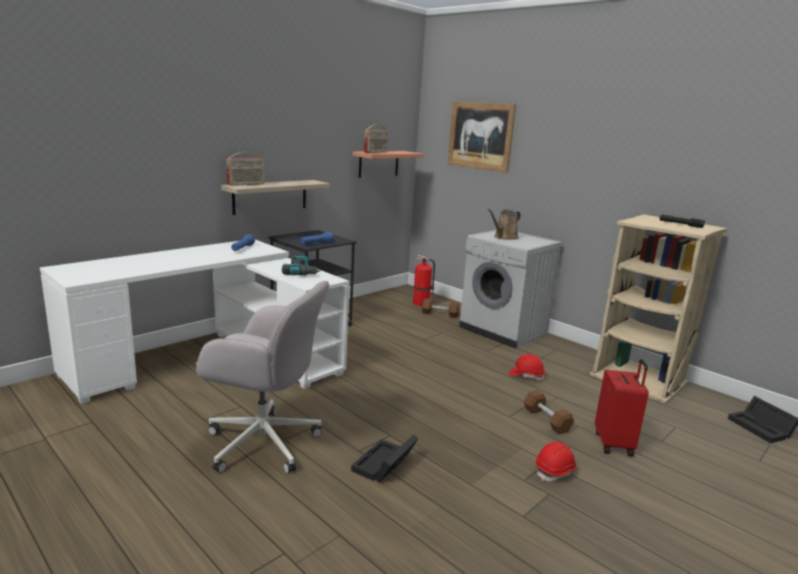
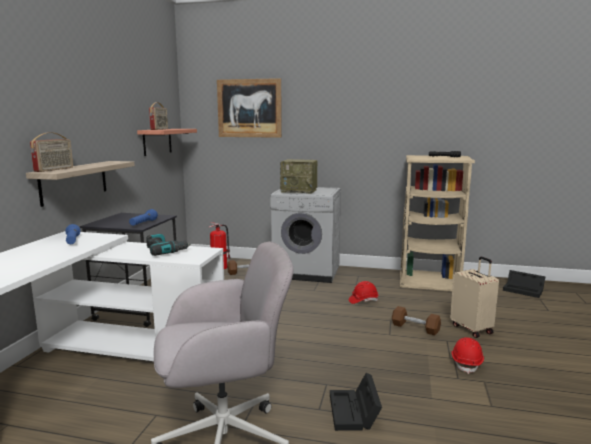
camera: 30 degrees left, 5 degrees down
brown watering can [488,209,521,240] -> radio [280,159,318,194]
red suitcase [595,359,649,457] -> beige suitcase [450,257,499,338]

